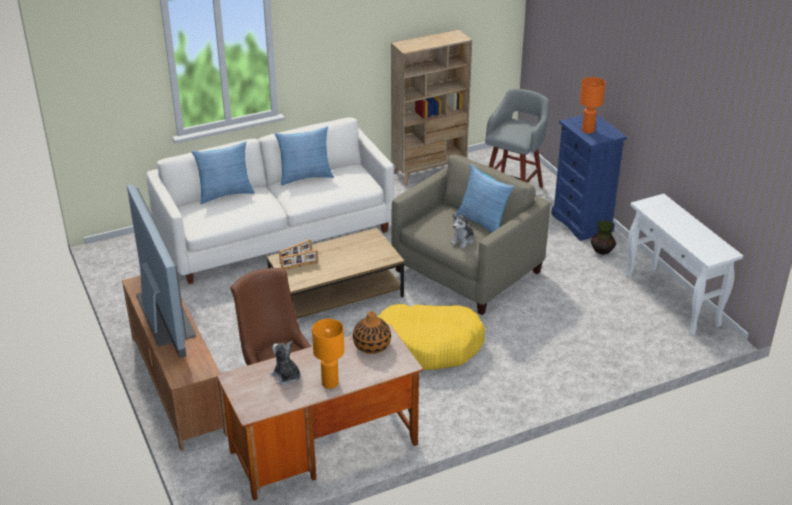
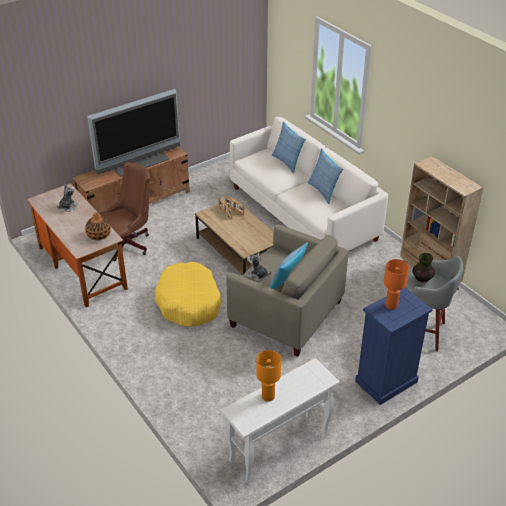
camera: 80 degrees right, 5 degrees up
orange table lamp [312,319,344,389] -> orange table lamp moved to [256,350,281,402]
vase [591,221,616,254] -> vase moved to [412,253,435,282]

